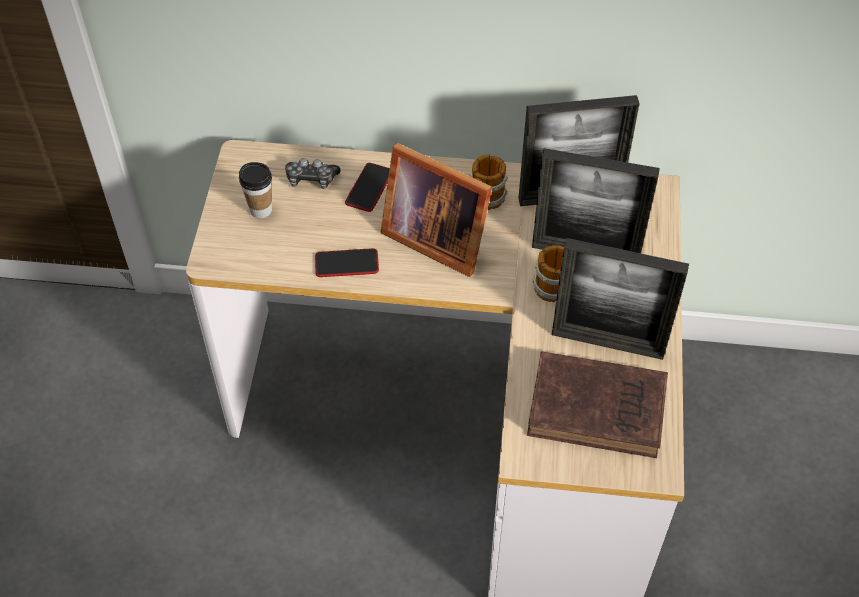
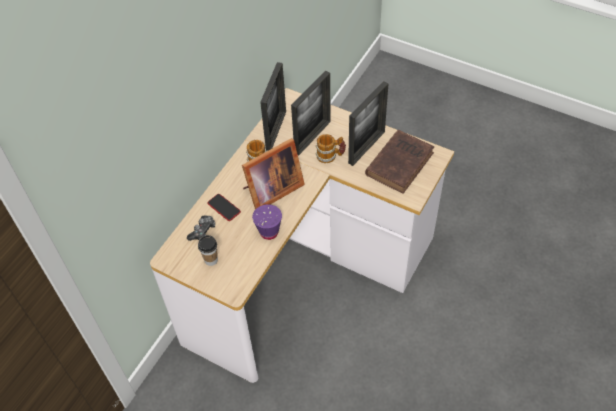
camera: 65 degrees left, 0 degrees up
phone [315,248,379,277] -> purple cup [252,204,282,240]

